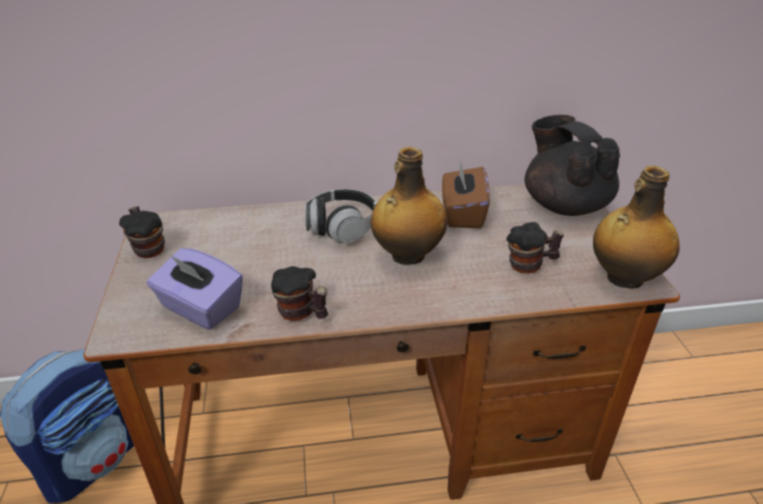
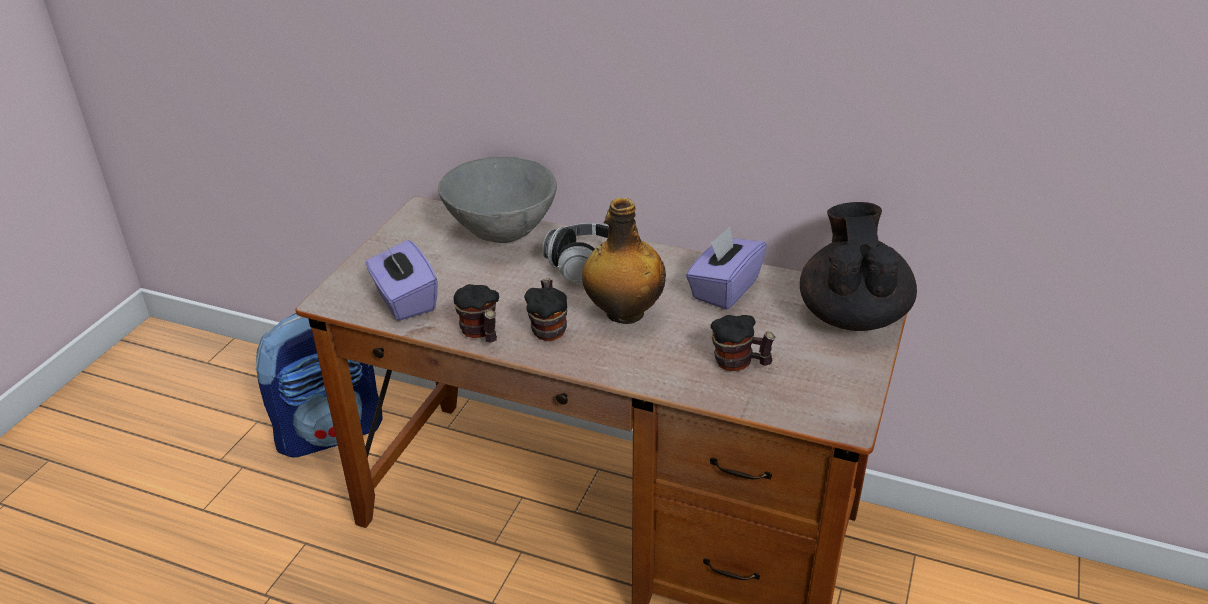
camera: 30 degrees right, 0 degrees up
mug [119,206,165,258] -> mug moved to [524,279,567,341]
brown tissue box [442,160,490,228] -> purple tissue box [686,227,767,310]
bottle [593,166,680,289] -> none
none -> grey bowl [438,157,557,243]

